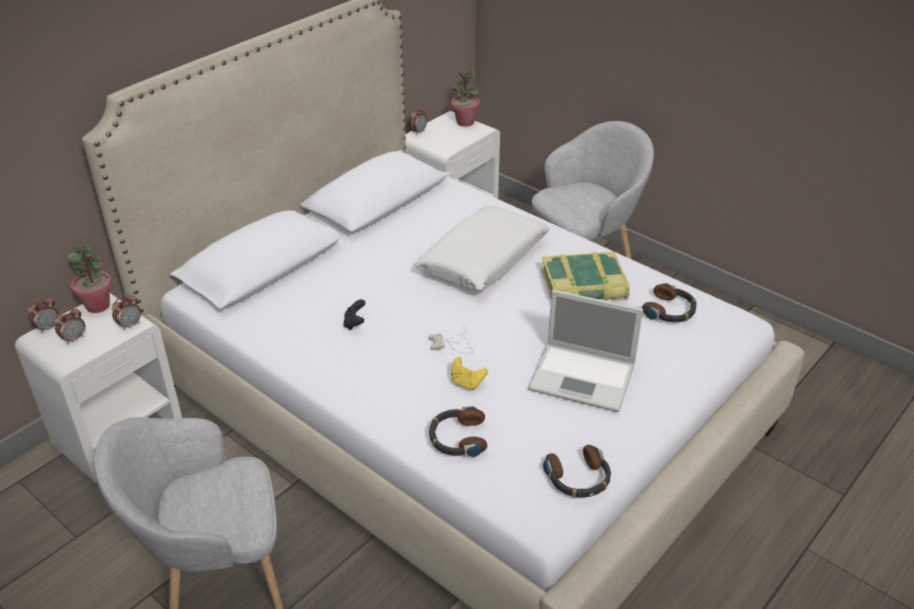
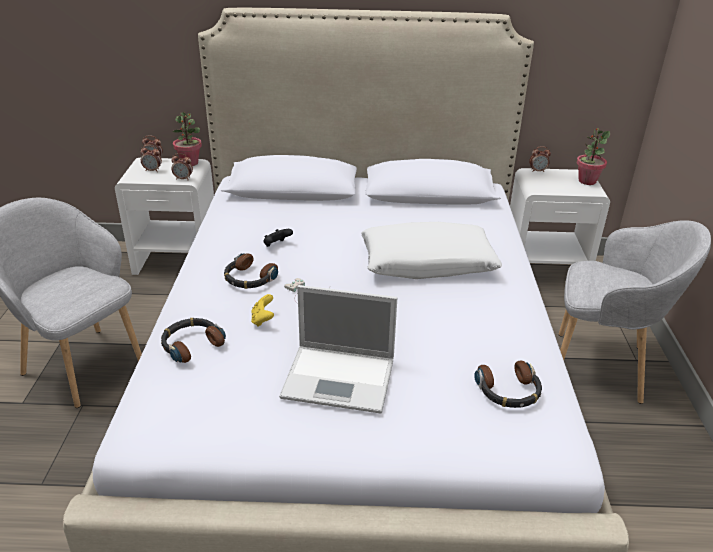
camera: 50 degrees right, 5 degrees down
laptop [528,290,643,412] -> laptop turned 60 degrees counterclockwise [279,285,397,414]
book [541,252,630,300] -> none
headphones [543,445,611,498] -> headphones moved to [224,253,278,289]

